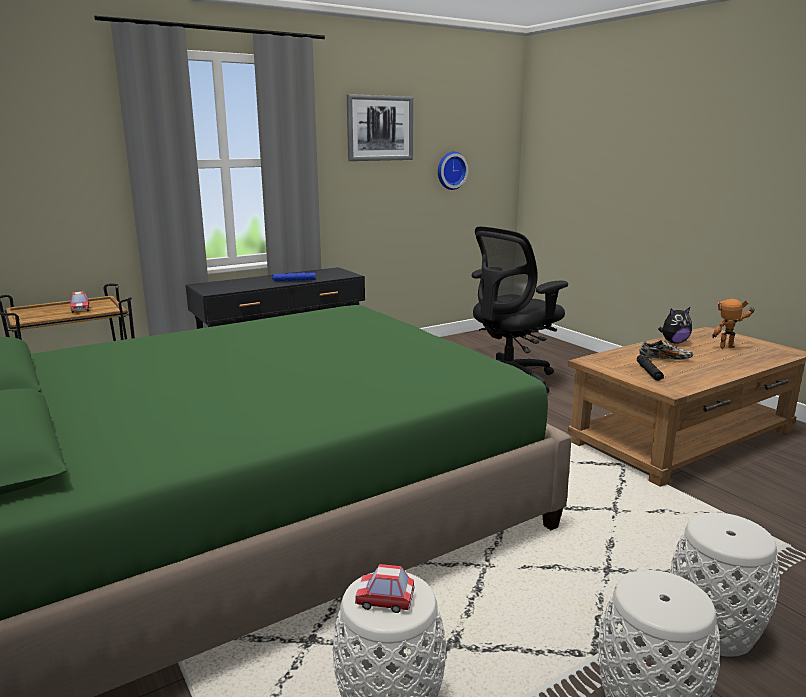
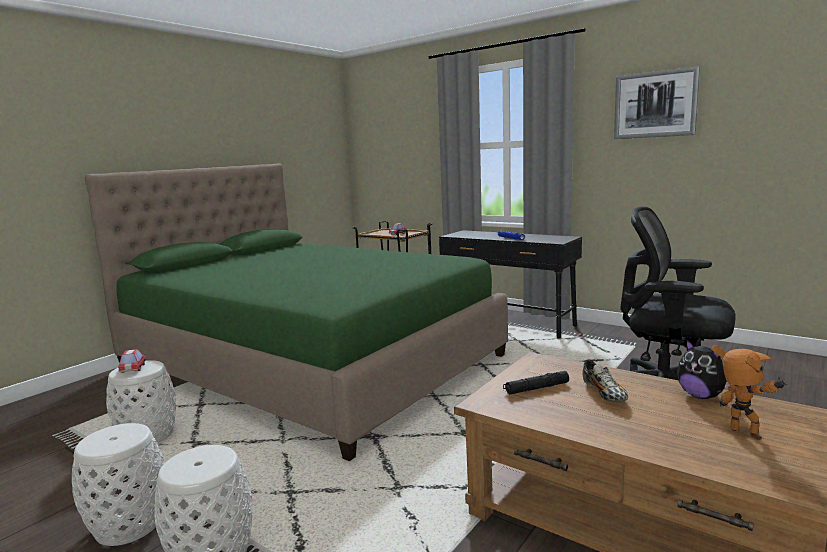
camera: 70 degrees right, 5 degrees down
wall clock [438,151,469,190] -> none

